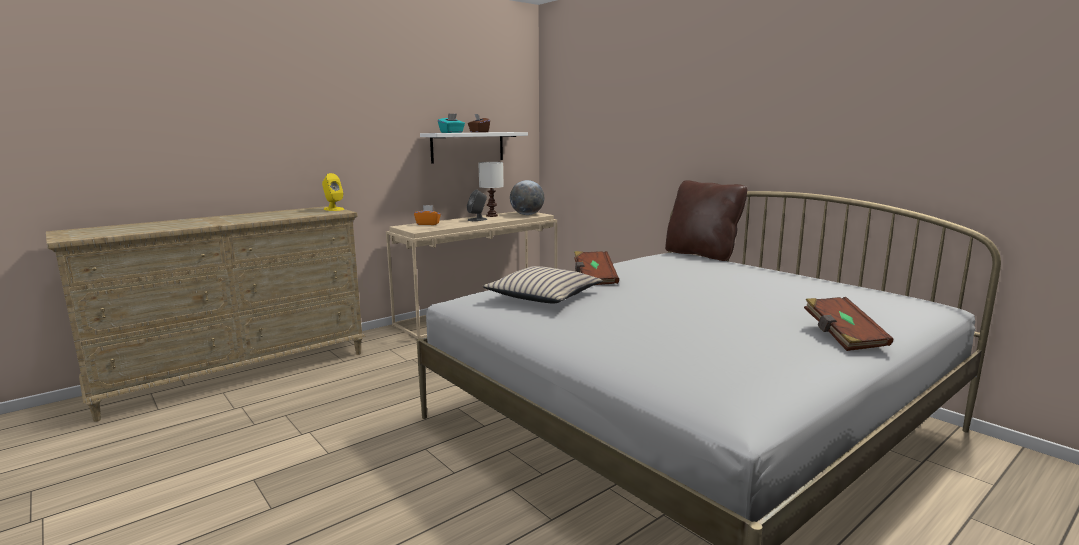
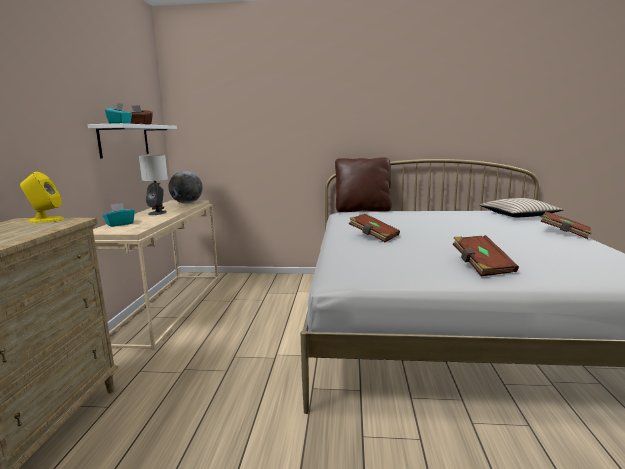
camera: 45 degrees left, 0 degrees up
orange tissue box [414,205,441,225] -> turquoise tissue box [103,203,135,227]
beige pillow [482,266,603,304] -> beige pillow moved to [480,198,563,217]
none -> brown book [453,235,519,276]

